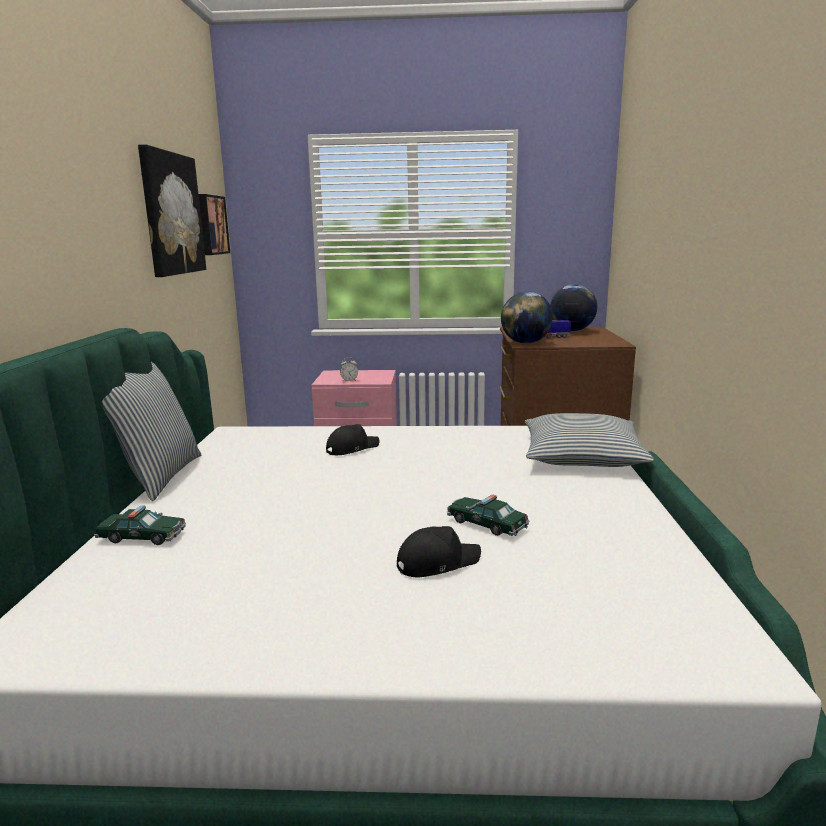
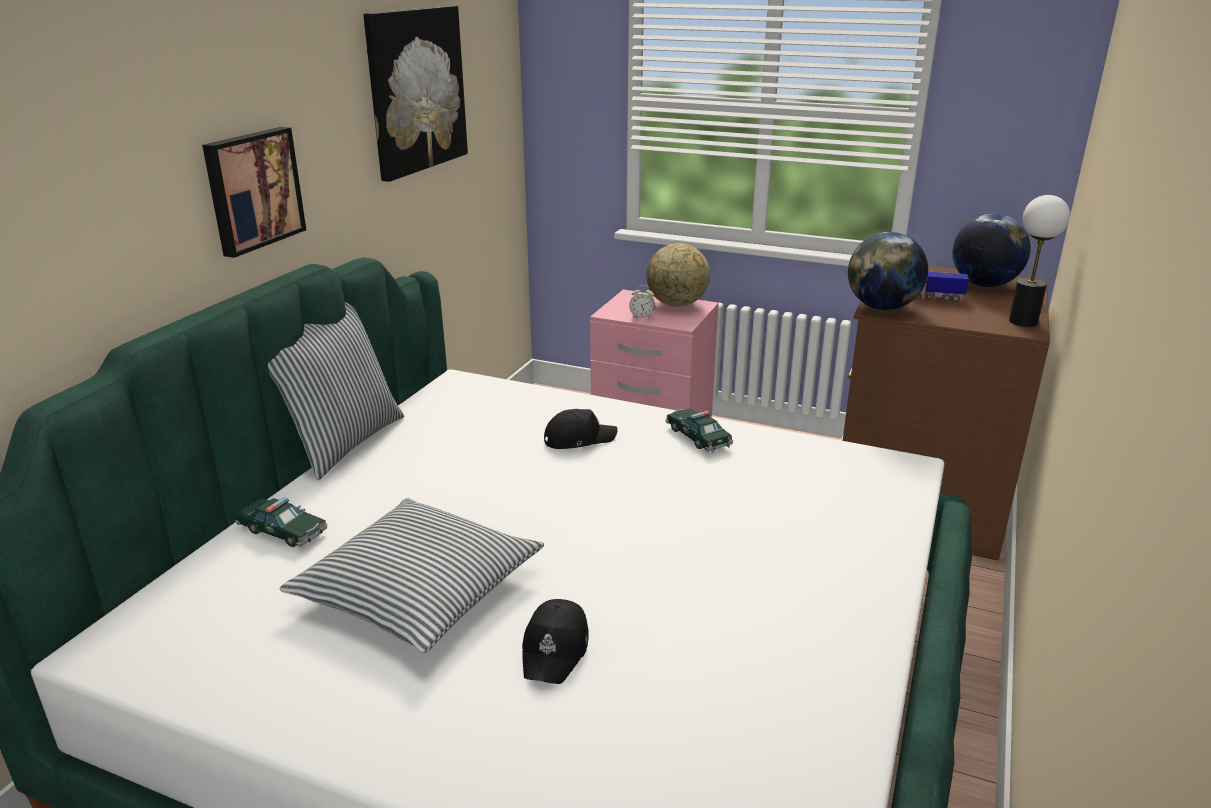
camera: 20 degrees right, 10 degrees up
picture [198,194,230,255] -> picture moved to [202,127,306,258]
black cap [397,526,481,577] -> black cap turned 105 degrees clockwise [522,599,589,684]
toy car [447,494,529,536] -> toy car moved to [665,408,733,453]
pillow [525,413,654,467] -> pillow moved to [279,498,544,653]
none -> globe [647,243,710,307]
none -> table lamp [1009,195,1070,327]

